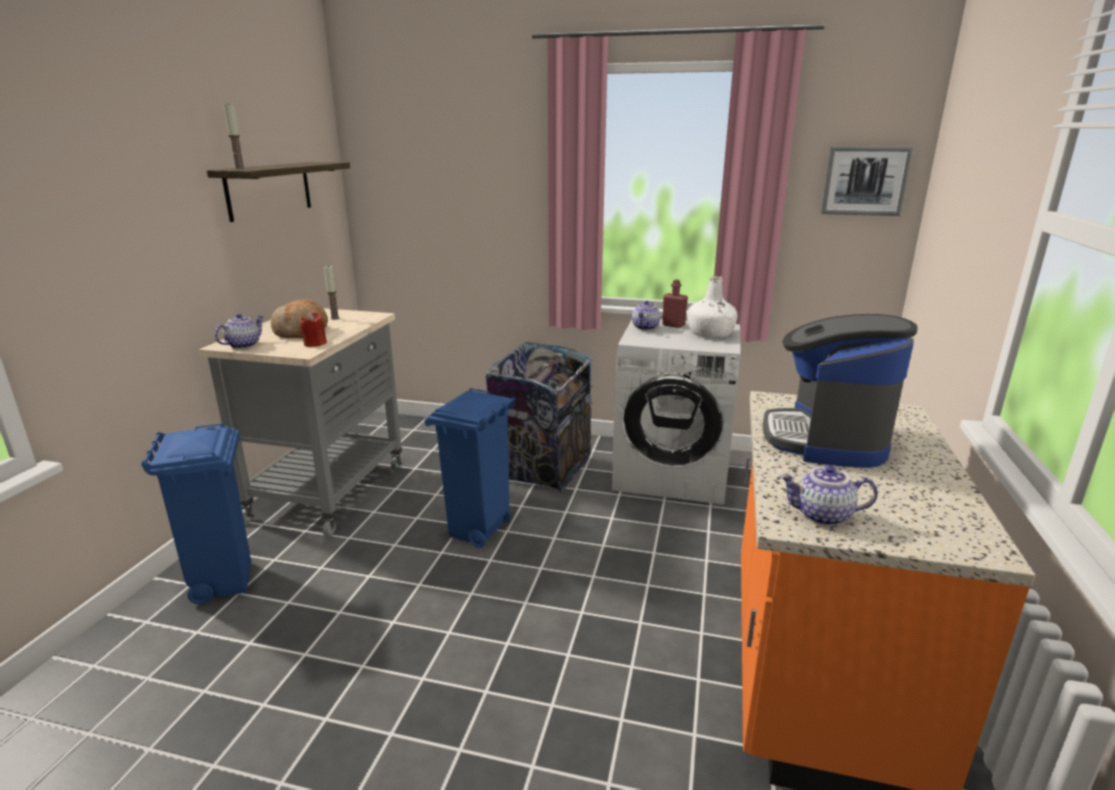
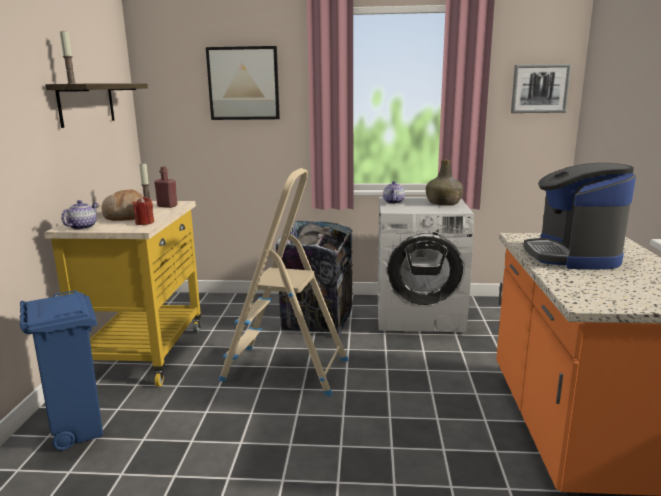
camera: 10 degrees left, 5 degrees down
grey cart [199,308,402,536] -> yellow cart [44,201,201,386]
blue trash can [424,388,515,548] -> beige step ladder [219,168,349,396]
red bottle [662,279,688,328] -> red bottle moved to [154,167,177,208]
white bottle [687,276,738,338] -> green bottle [426,159,463,205]
teapot [779,465,878,526] -> none
none -> picture [206,46,280,120]

